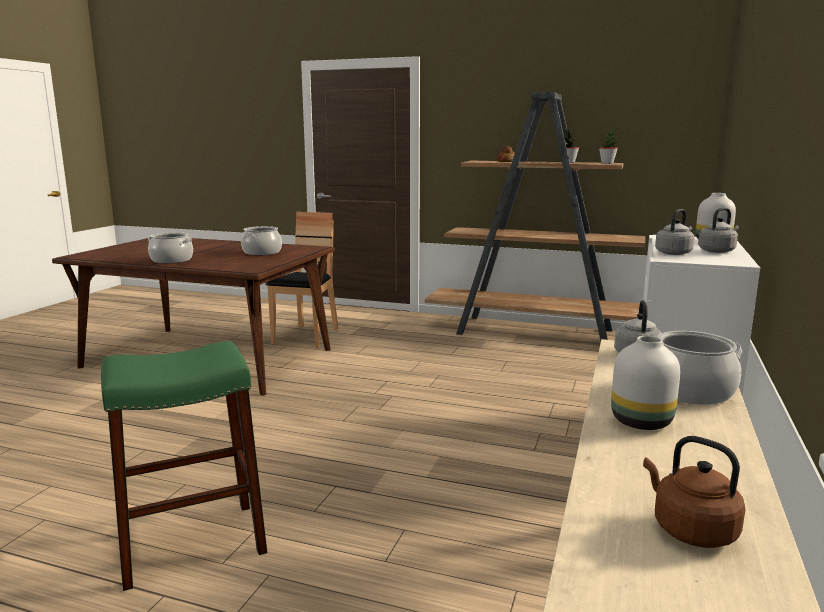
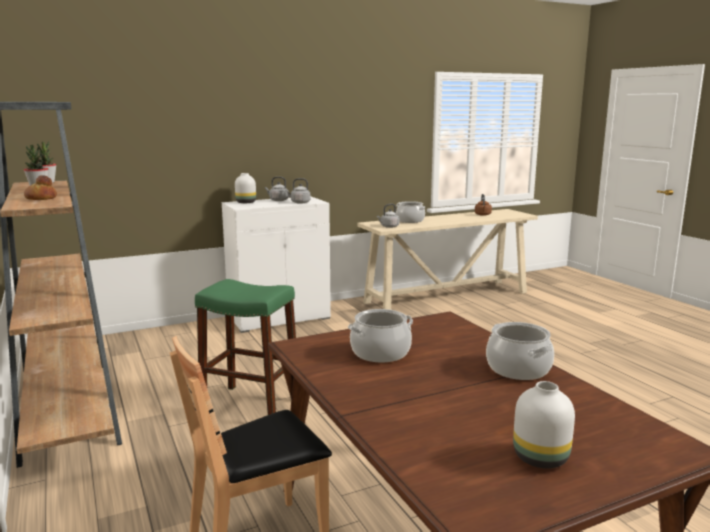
camera: 135 degrees left, 0 degrees up
green stool [101,341,267,591] -> green stool moved to [195,279,296,415]
white vase [611,336,680,430] -> white vase moved to [513,381,575,469]

